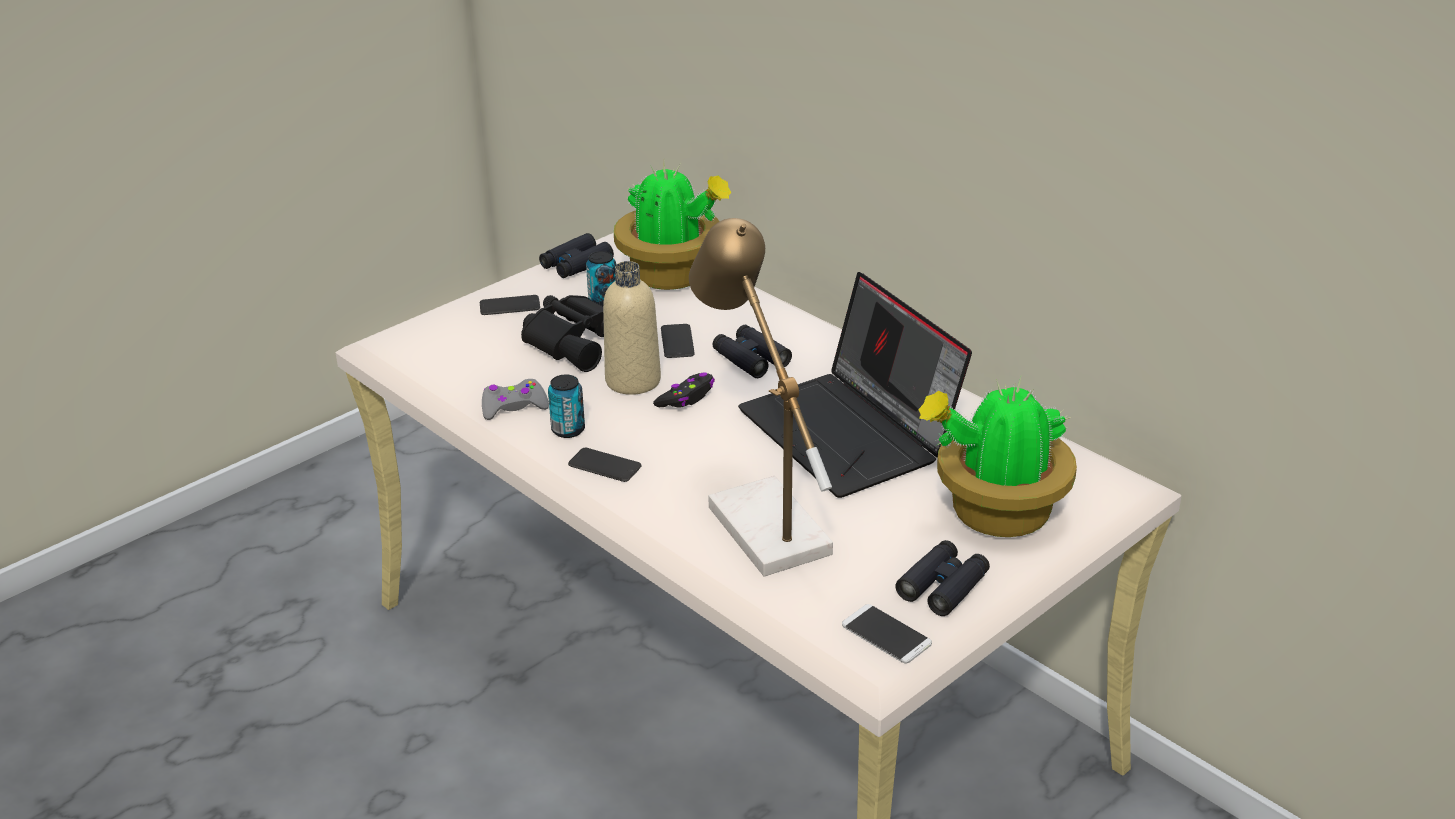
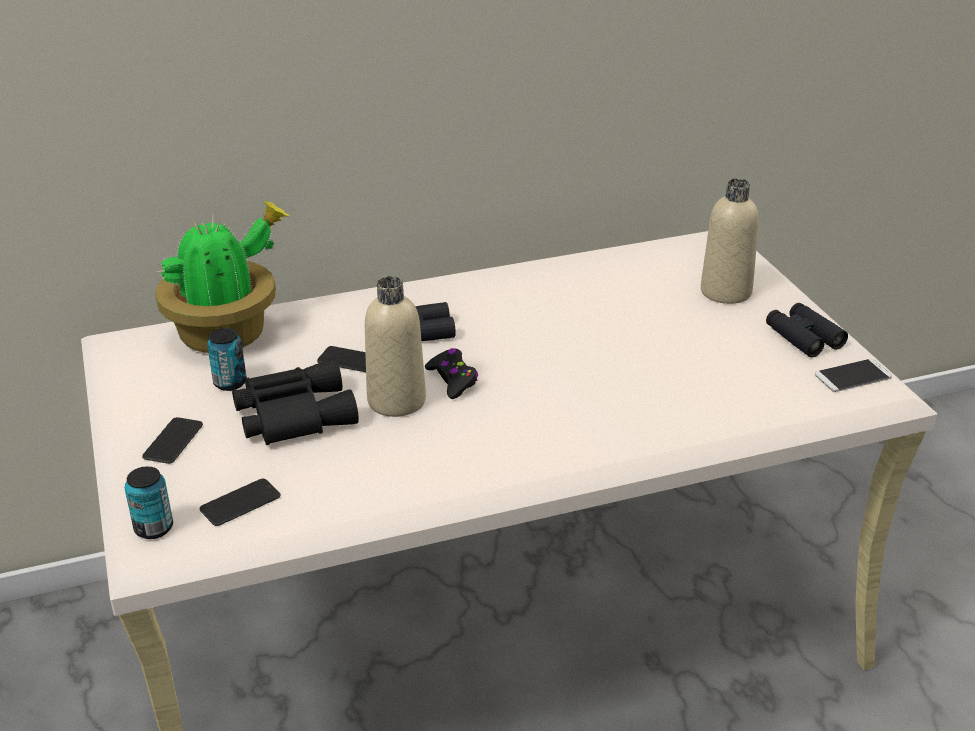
camera: 65 degrees left, 0 degrees up
grey game controller [482,379,549,420] -> none
black binoculars [539,233,614,278] -> none
can [548,374,585,438] -> can moved to [125,466,173,539]
phone [568,448,642,482] -> phone moved to [200,479,281,526]
table lamp [689,218,833,576] -> none
laptop [738,272,972,498] -> none
potted plant [918,377,1077,537] -> beige bottle [701,179,759,304]

